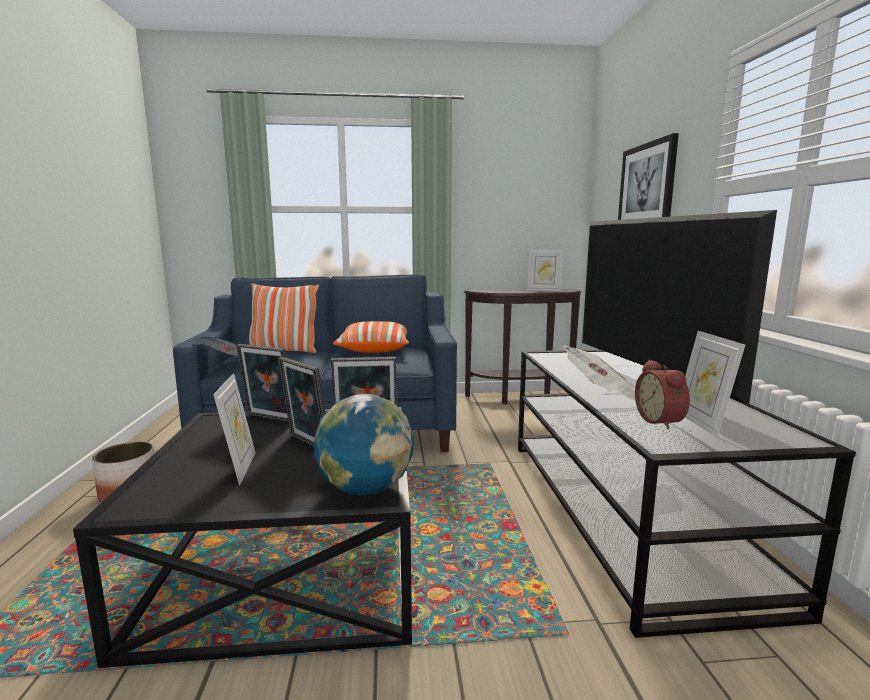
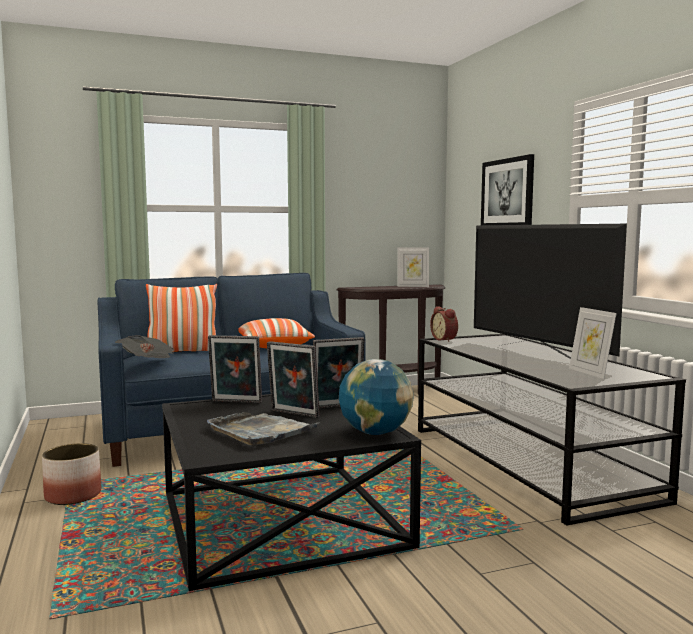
camera: 15 degrees left, 5 degrees down
picture frame [213,373,256,485] -> grey tray [207,412,318,445]
newspaper [563,346,635,401] -> none
alarm clock [635,360,690,430] -> alarm clock moved to [430,306,458,342]

